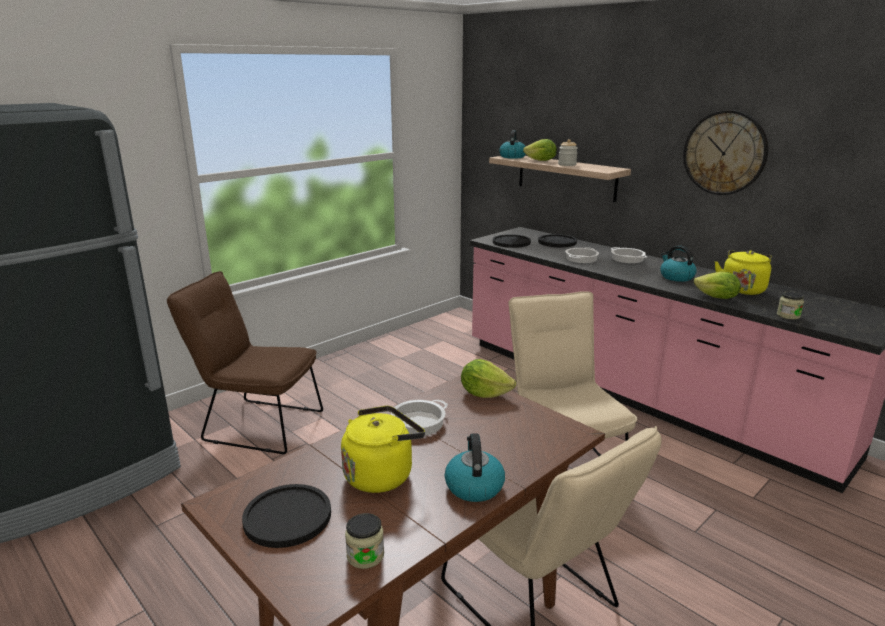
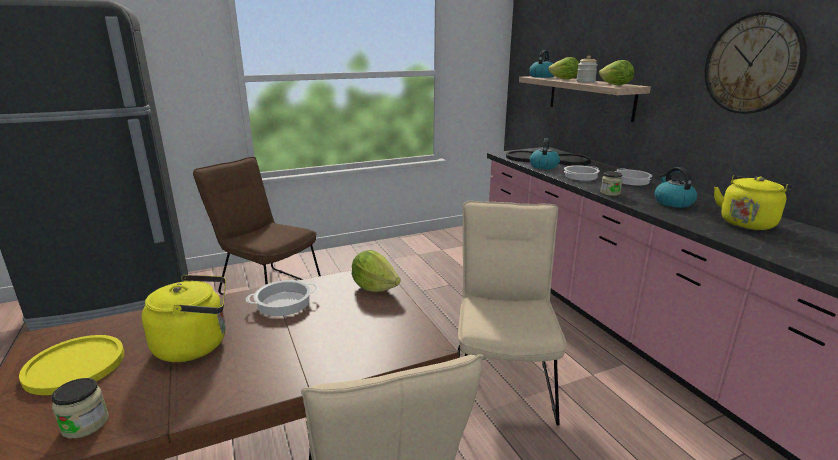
camera: 20 degrees right, 0 degrees up
black plate [242,484,331,548] -> yellow plate [19,335,124,395]
kettle [445,433,505,502] -> kettle moved to [530,138,560,169]
lettuce [694,272,741,299] -> lettuce moved to [599,60,634,85]
jar [777,291,804,320] -> jar moved to [600,171,623,196]

